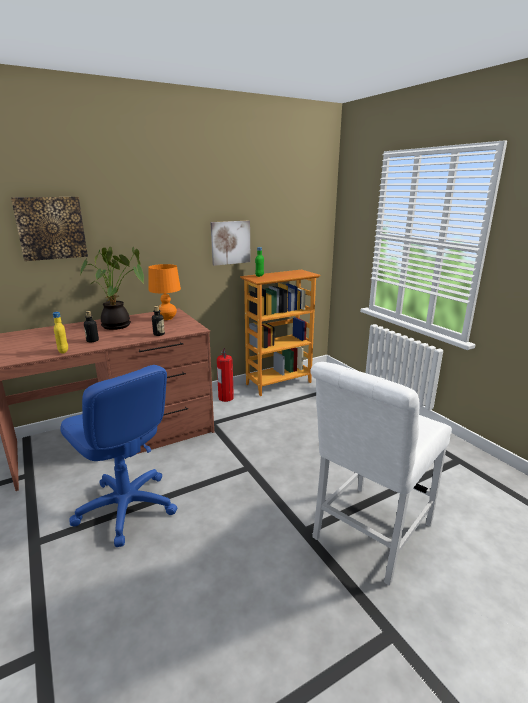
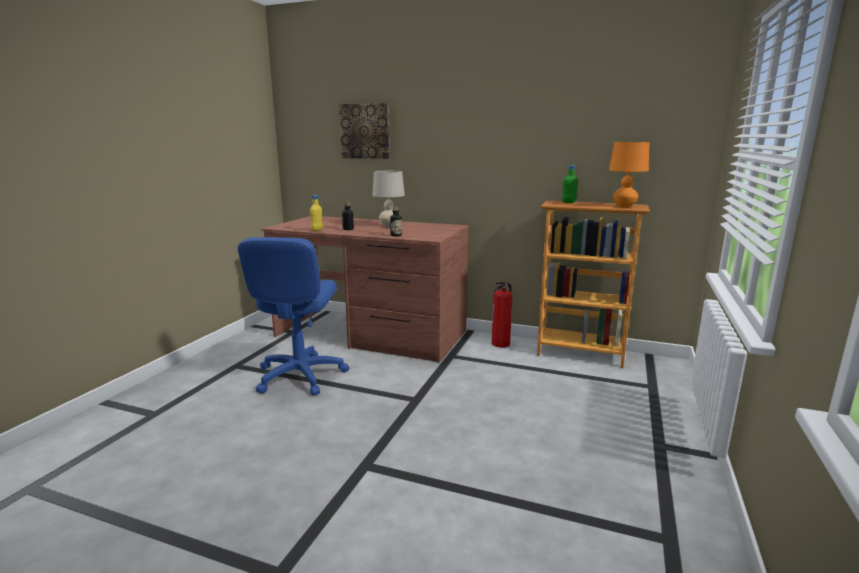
camera: 50 degrees right, 5 degrees down
potted plant [80,247,144,330] -> beige table lamp [372,171,405,227]
orange table lamp [148,264,181,320] -> orange table lamp moved to [609,142,649,207]
picture [210,221,251,266] -> none
white chair [310,362,452,586] -> none

